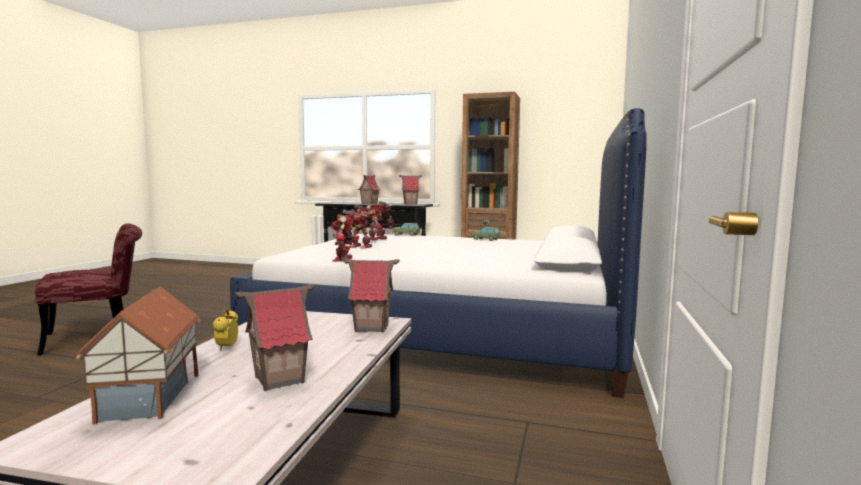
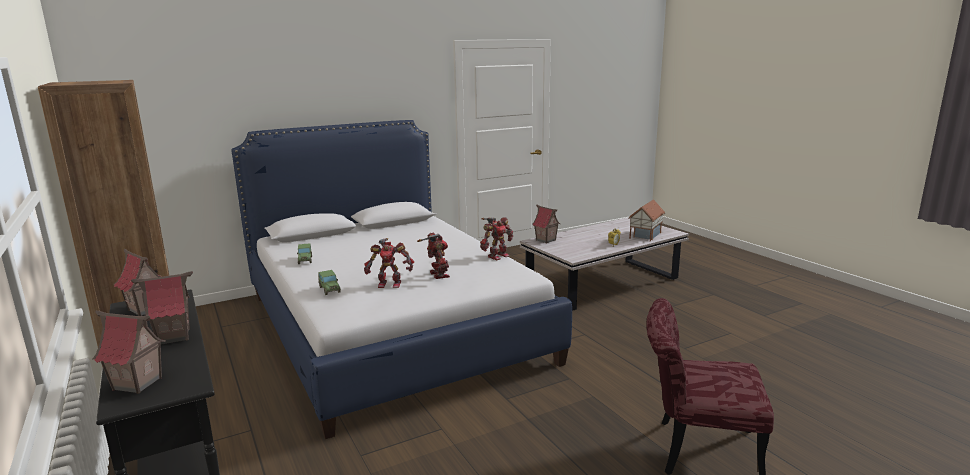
camera: 135 degrees left, 10 degrees up
toy house [235,284,315,391] -> toy house moved to [93,311,166,394]

